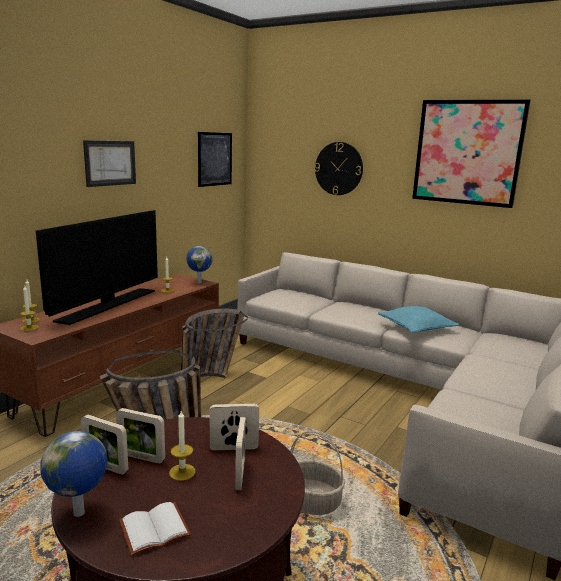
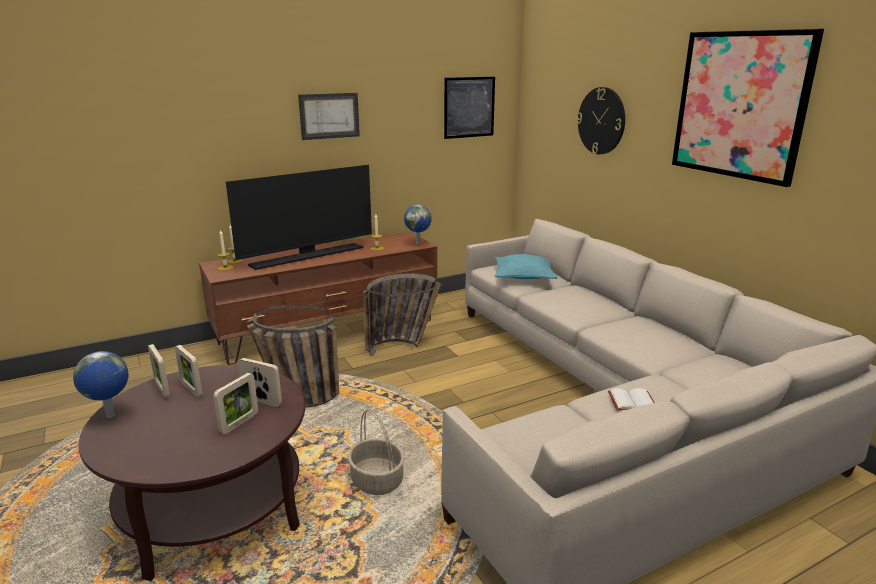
camera: 30 degrees right, 5 degrees up
white book [119,502,191,556] -> white book moved to [608,388,655,411]
candle [169,411,196,481] -> none
turquoise pillow [378,306,460,333] -> turquoise pillow moved to [495,254,557,279]

